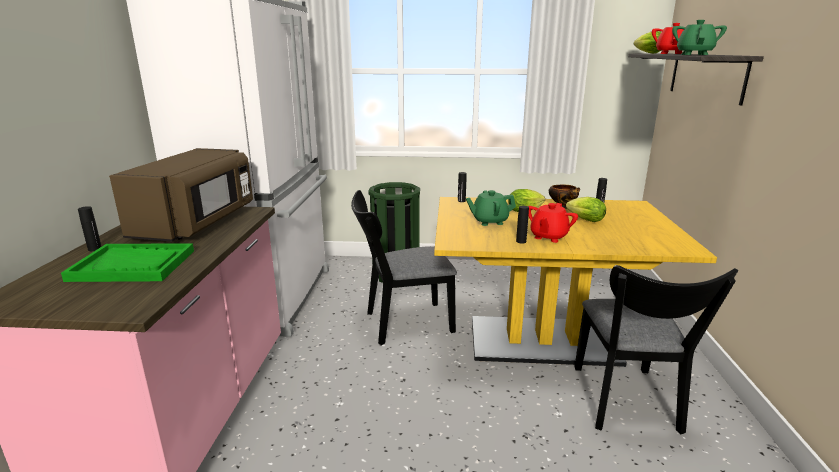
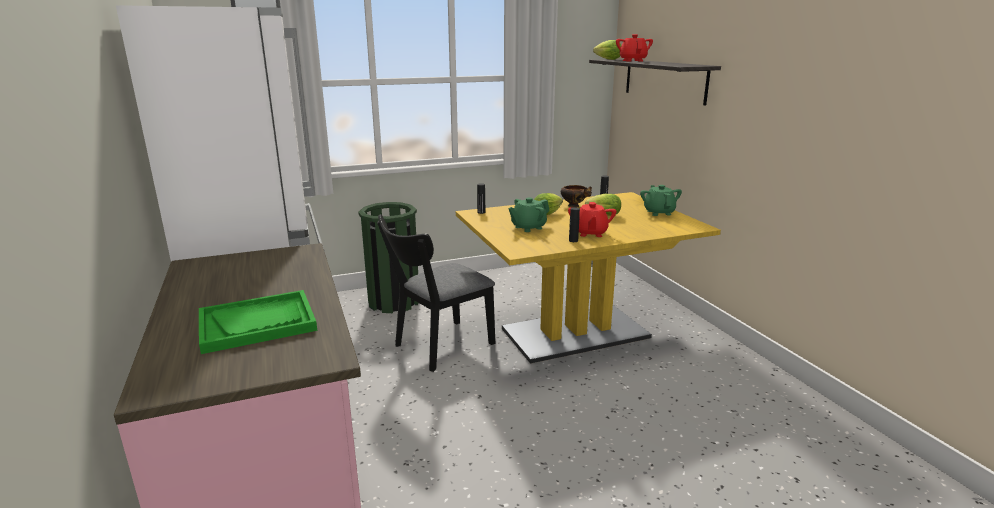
camera: 25 degrees left, 0 degrees up
black bottle [78,206,102,251] -> none
brown microwave [109,148,253,241] -> none
black chair [575,265,738,434] -> none
green teapot [672,20,727,55] -> green teapot moved to [640,185,682,216]

